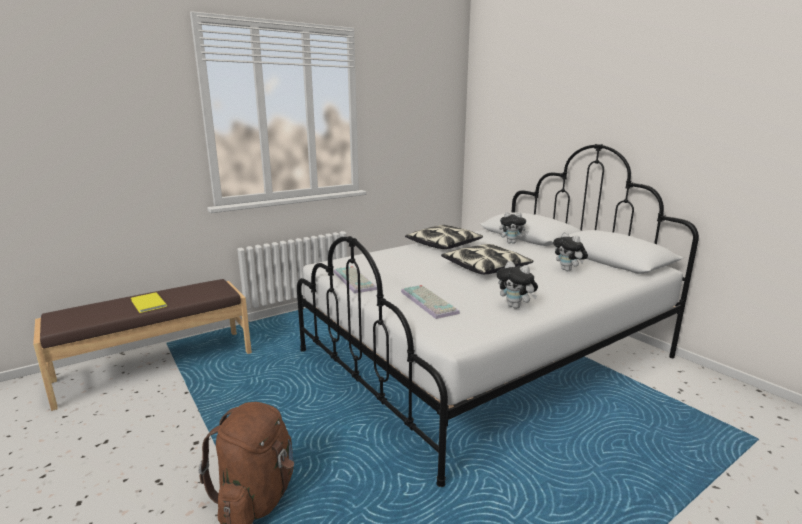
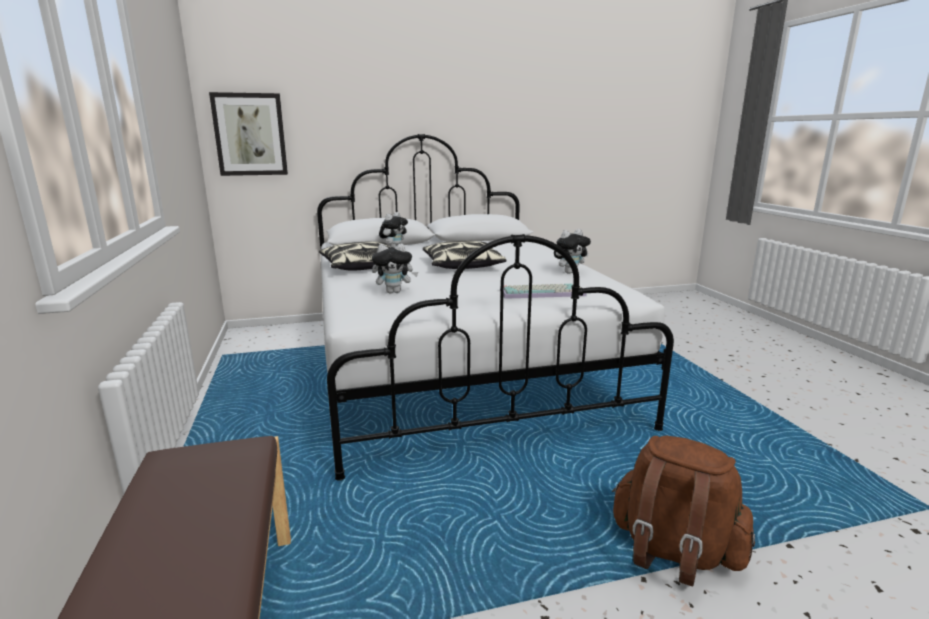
camera: 70 degrees left, 0 degrees up
yellow book [131,292,167,313] -> none
keyboard [333,266,377,294] -> none
plush toy [553,232,588,271] -> plush toy moved to [372,244,418,293]
none -> picture [209,92,288,176]

